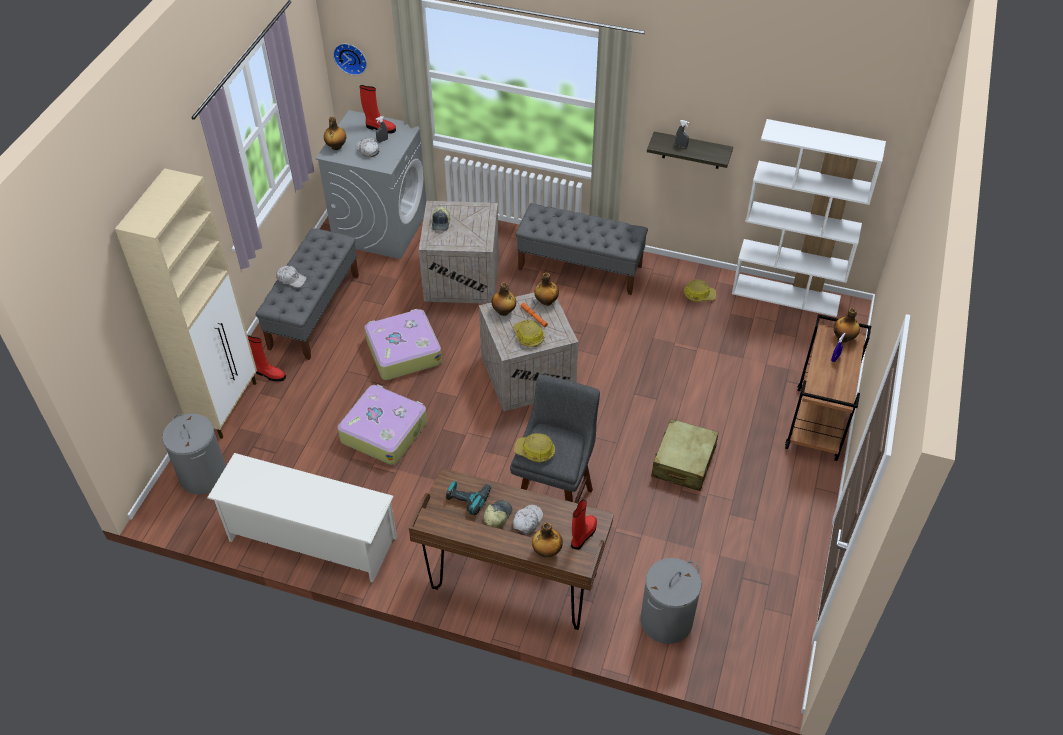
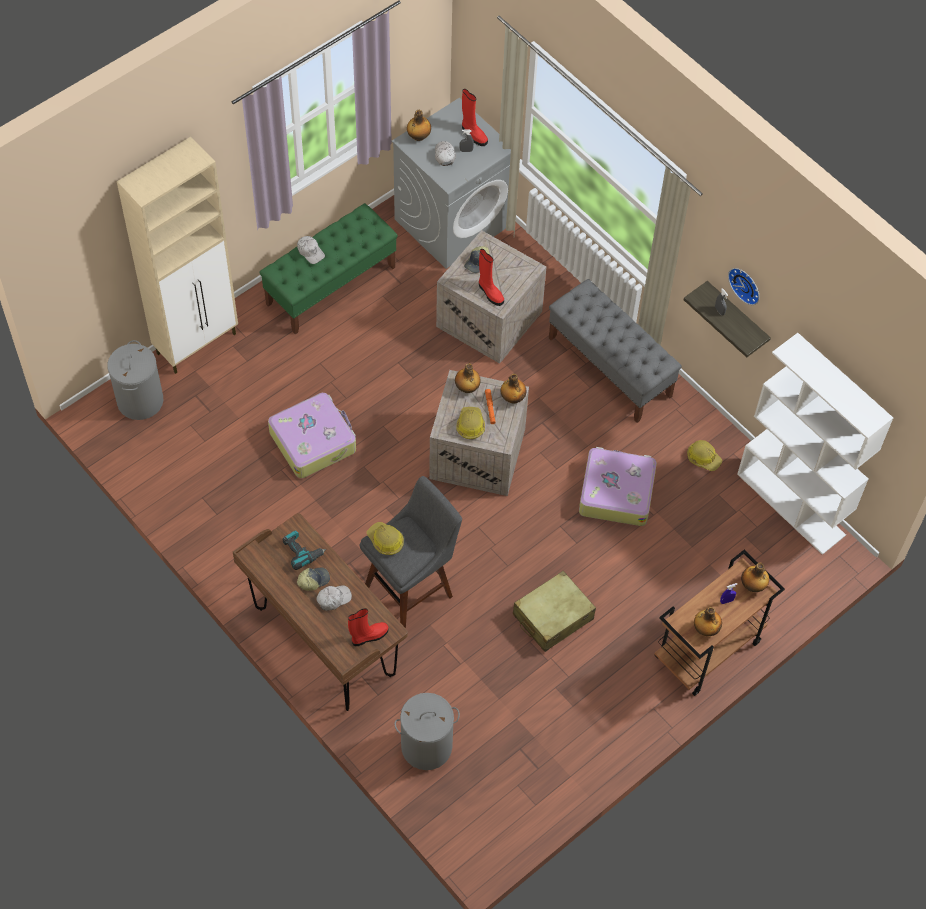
camera: 30 degrees right, 10 degrees up
white shoe rack [207,453,397,582] -> none
red boot [247,335,286,382] -> red boot moved to [479,249,504,306]
grey bench [256,228,359,360] -> green bench [259,203,398,334]
wall clock [333,44,367,75] -> wall clock moved to [728,268,759,305]
suitcase [364,309,442,380] -> suitcase moved to [579,447,657,526]
bottle [532,522,563,557] -> bottle moved to [694,607,722,636]

